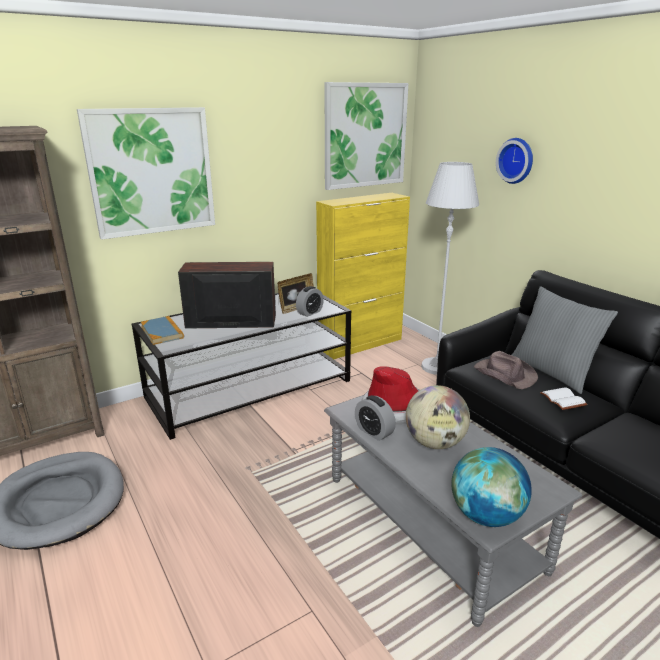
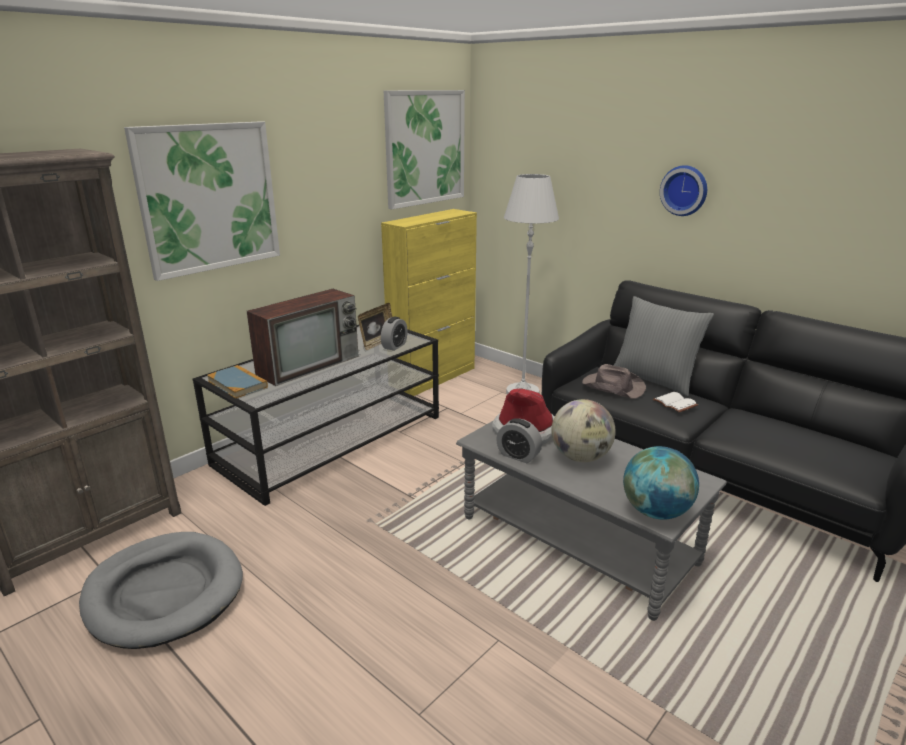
camera: 15 degrees left, 0 degrees up
television [178,262,276,329] -> television turned 150 degrees clockwise [247,289,359,386]
wall clock [496,138,533,184] -> wall clock moved to [660,165,707,216]

